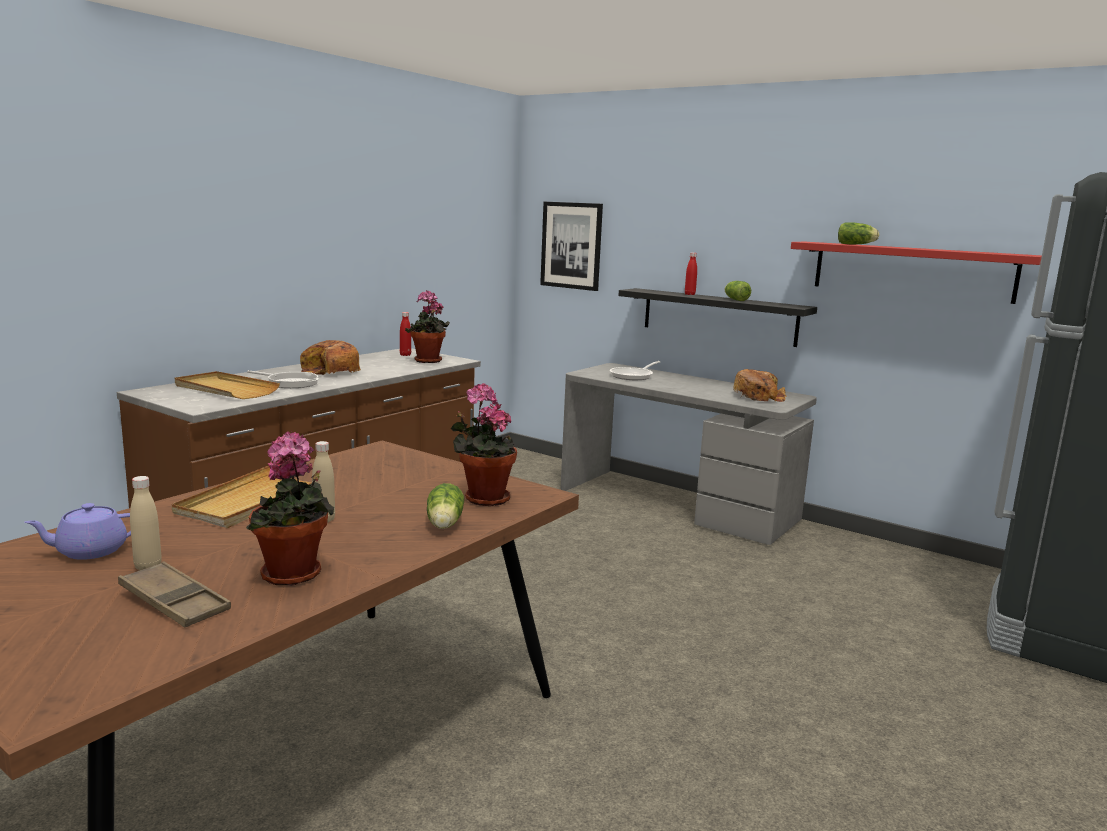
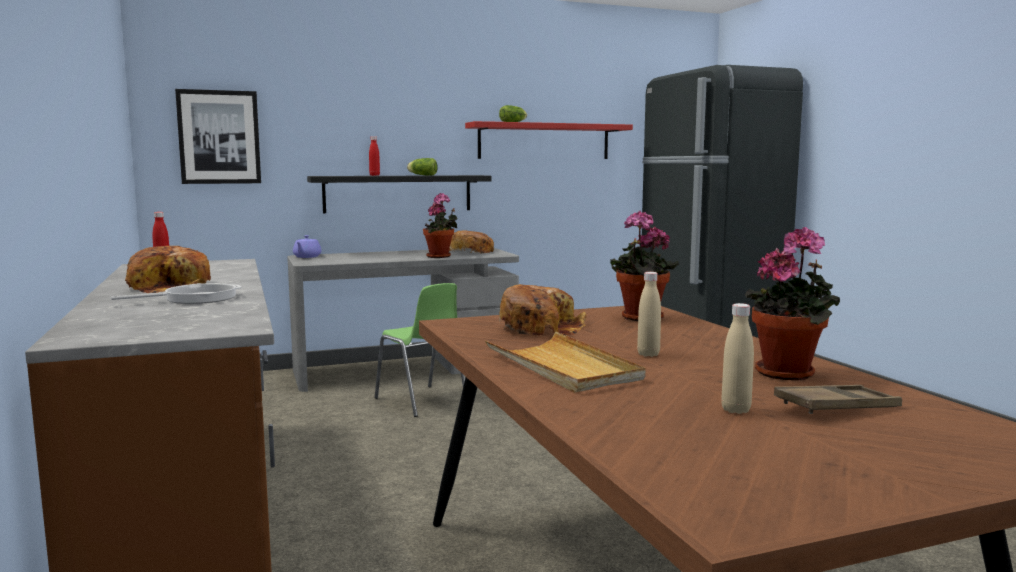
camera: 55 degrees left, 5 degrees down
purple teapot [24,503,131,560] -> purple teapot moved to [293,235,322,258]
beige tray [175,371,280,399] -> none
potted plant [405,291,450,363] -> potted plant moved to [423,193,458,258]
lettuce [427,483,464,529] -> none
frying pan [610,361,660,380] -> none
none -> green chair [375,283,465,417]
none -> bread [499,284,586,335]

